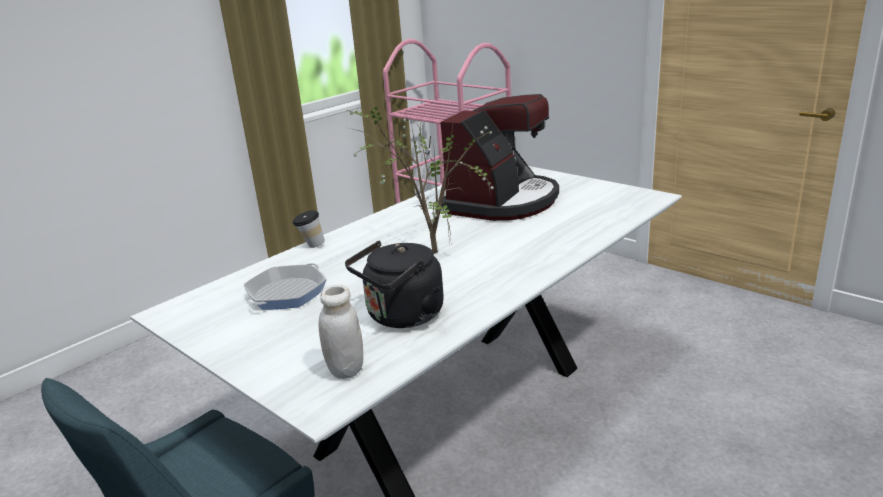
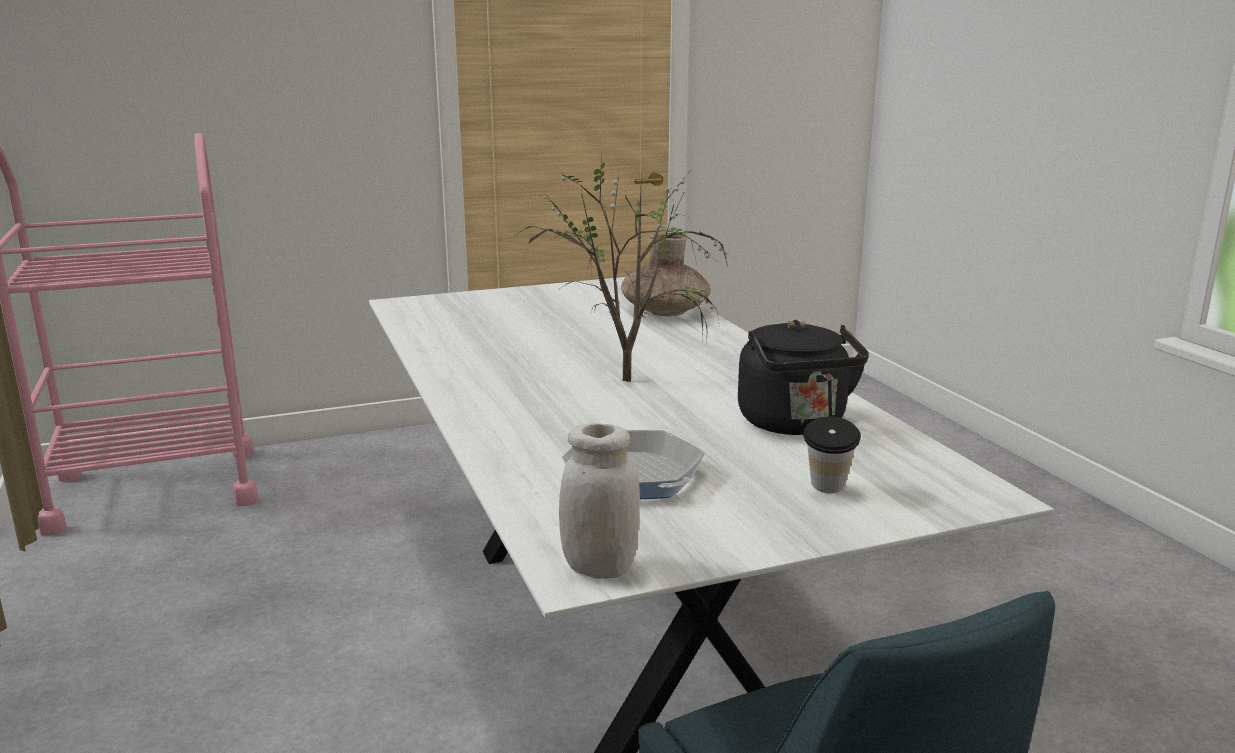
camera: 65 degrees left, 5 degrees down
cup [293,210,325,248] -> cup moved to [803,417,861,493]
white jar [319,284,363,379] -> white jar moved to [559,423,640,579]
coffee machine [440,94,559,221] -> none
none -> brown vase [621,233,711,316]

